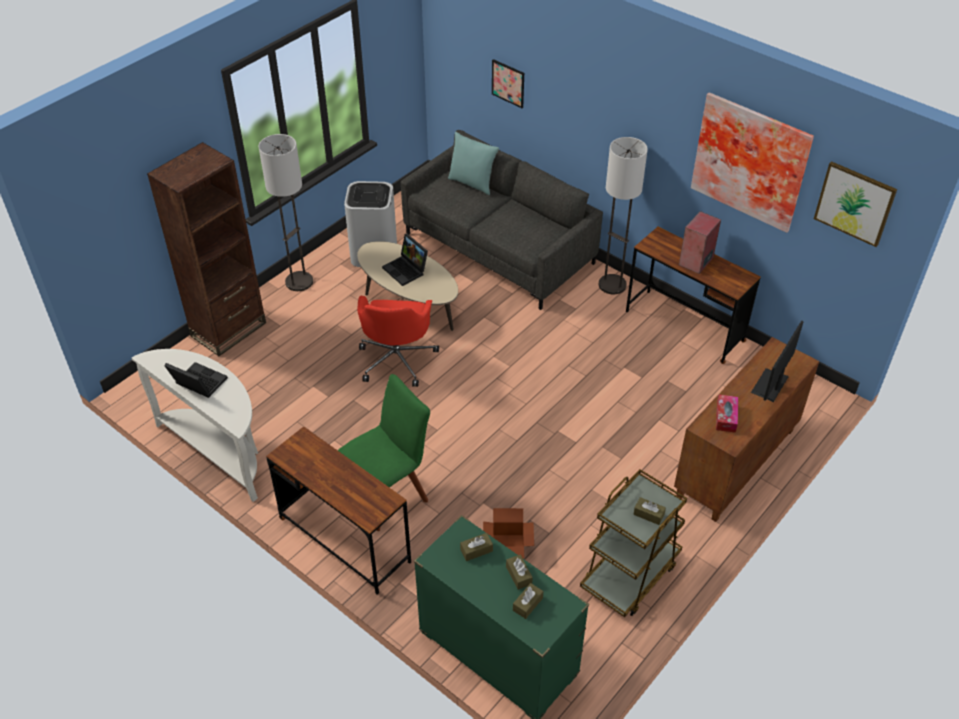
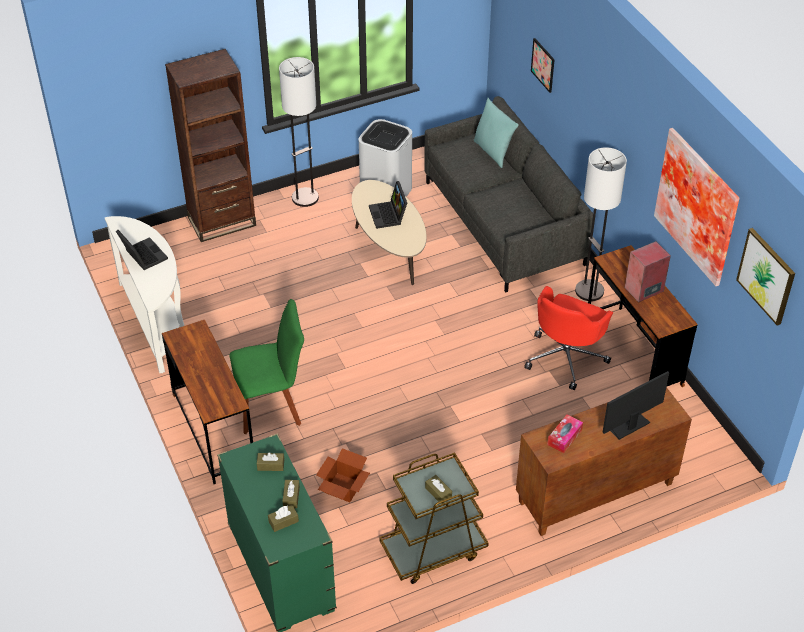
camera: 25 degrees right, 0 degrees up
red office chair [357,296,439,387] -> red office chair moved to [524,286,613,390]

